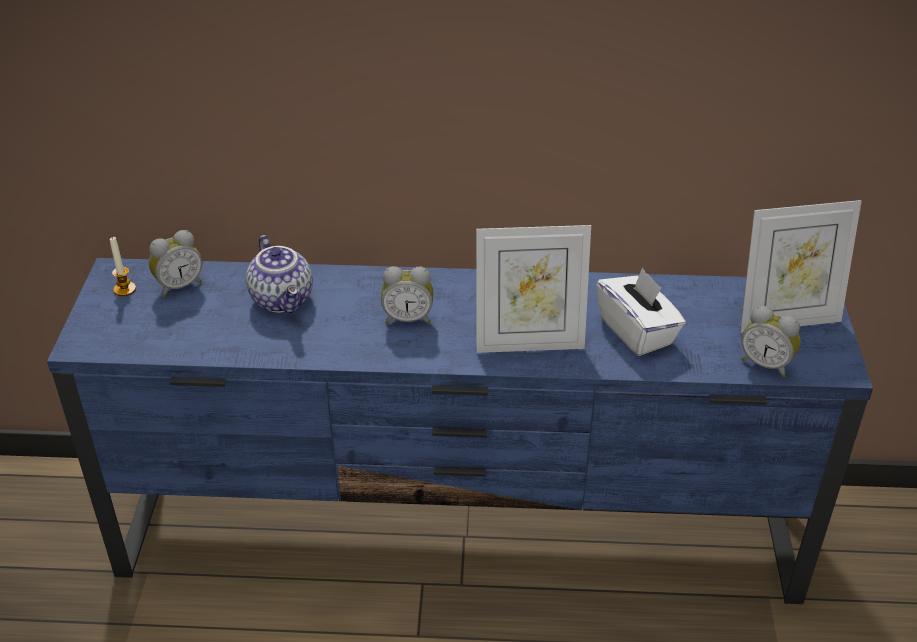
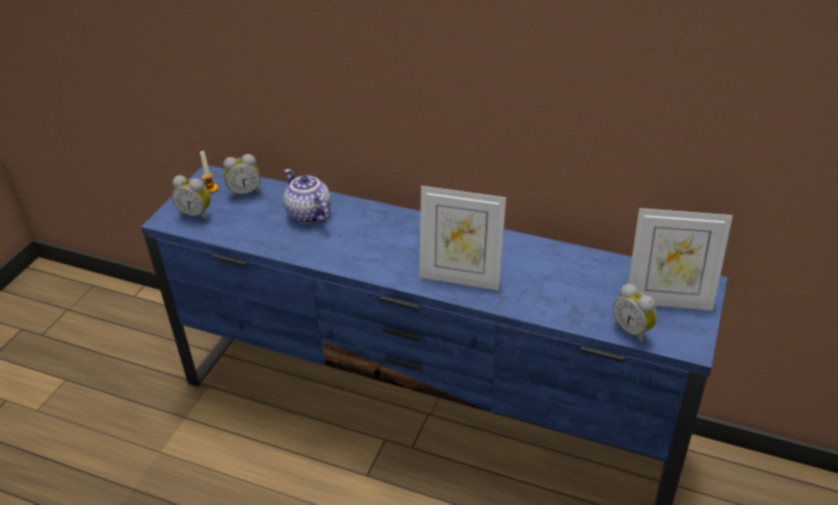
camera: 20 degrees right, 0 degrees up
teapot [246,235,313,313] -> teapot turned 150 degrees clockwise [283,169,331,224]
alarm clock [381,266,433,324] -> alarm clock moved to [172,175,211,220]
white tissue box [596,267,686,356] -> none

